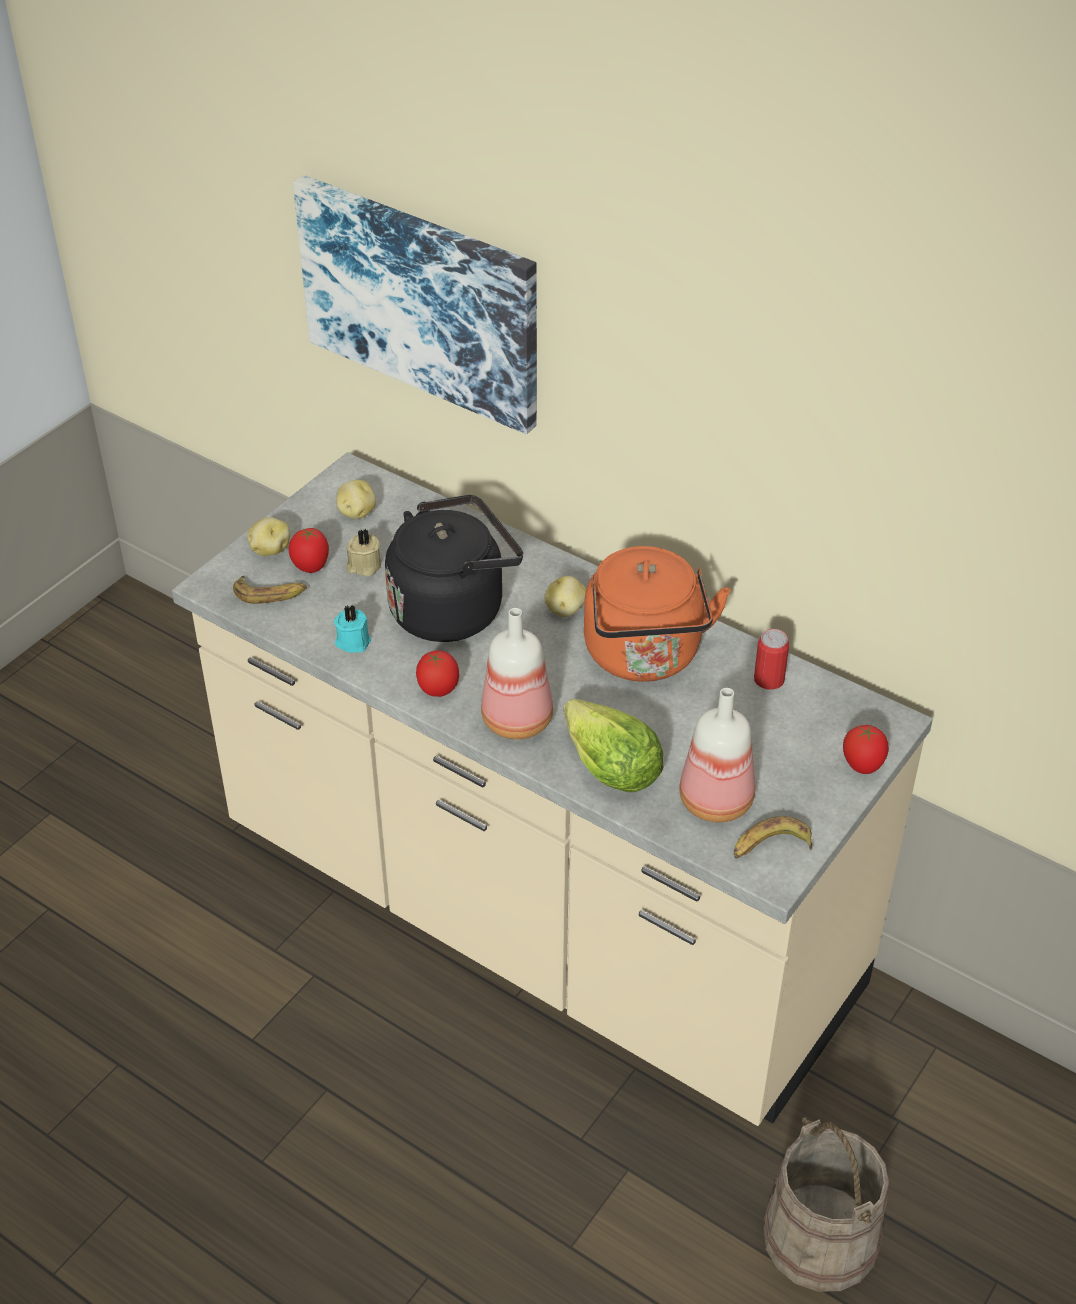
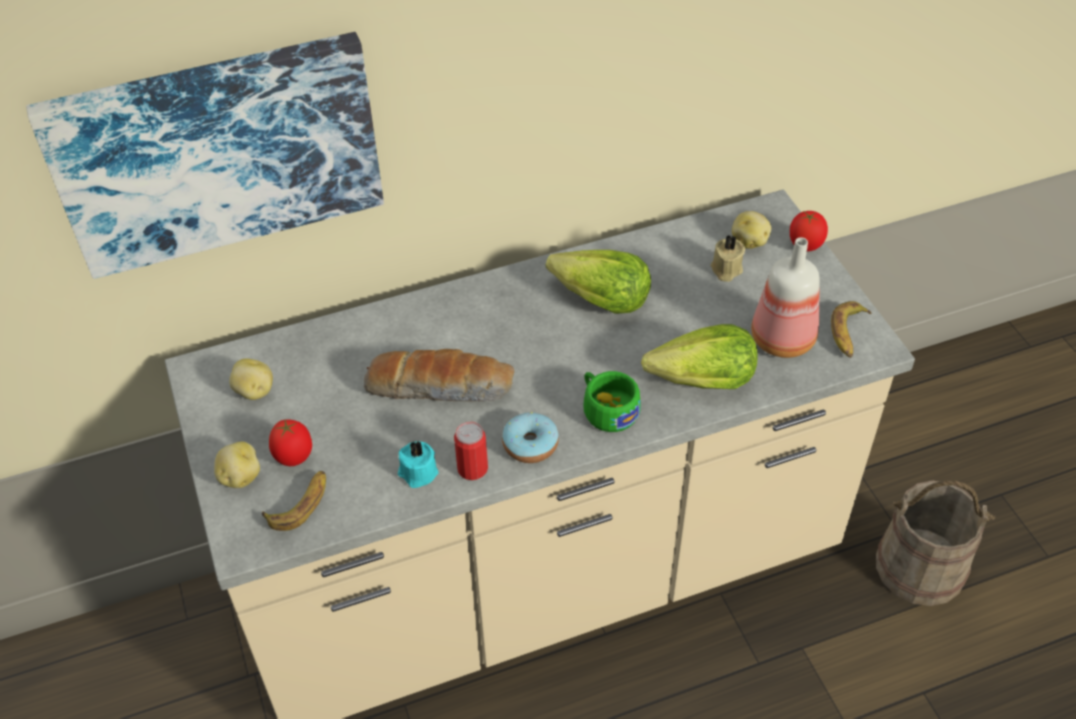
camera: 55 degrees left, 5 degrees up
beige candle [346,529,381,577] -> beige candle moved to [711,235,745,282]
black kettle [385,495,523,642] -> bread [364,349,514,401]
tomato [416,650,459,697] -> donut [502,412,559,463]
bottle [481,608,553,739] -> green cup [584,371,641,432]
potato [544,576,586,617] -> potato moved to [732,211,771,249]
orange kettle [584,546,731,682] -> lettuce [546,250,651,314]
can [754,629,789,690] -> can moved to [454,422,488,480]

